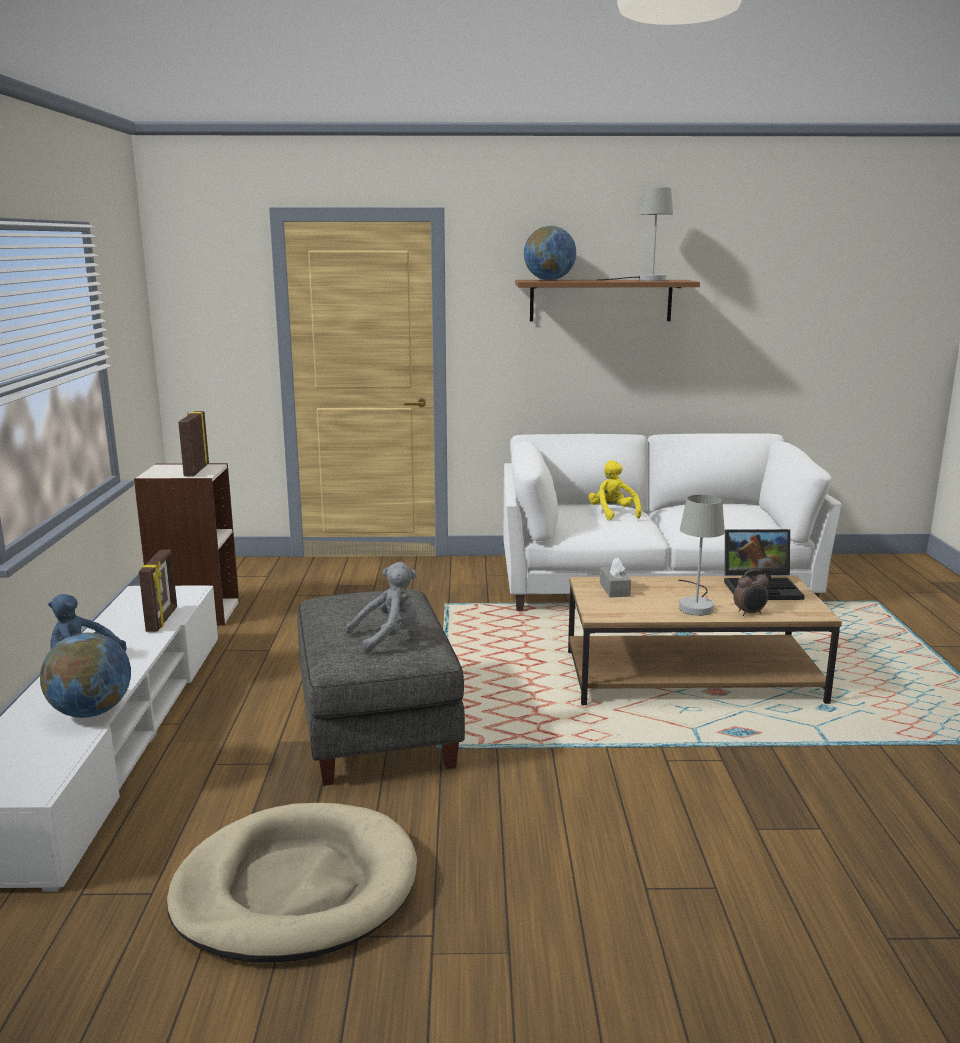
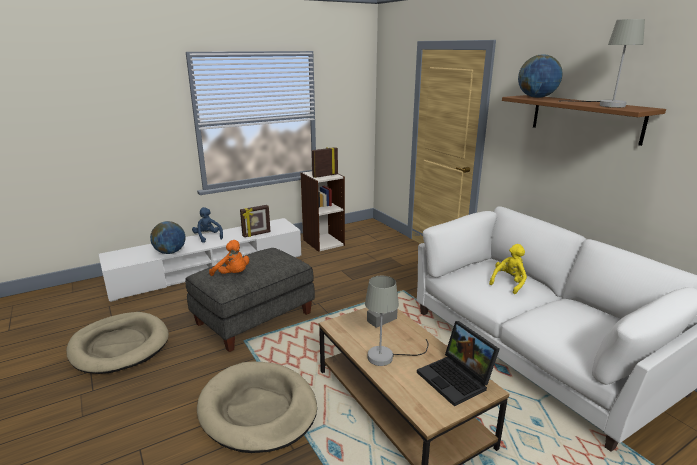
camera: 60 degrees right, 5 degrees up
grey plush toy [346,562,418,654] -> orange plush toy [209,240,249,276]
alarm clock [733,569,769,616] -> none
none -> beige dog bed [197,361,317,453]

